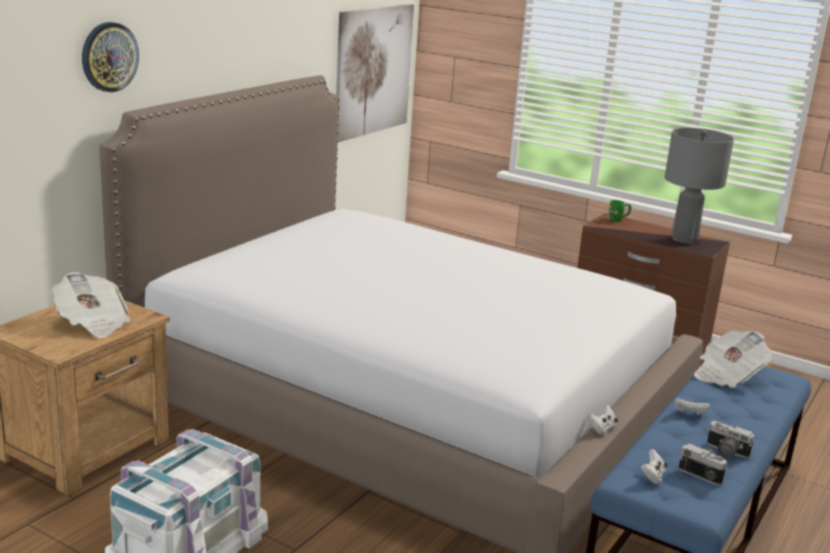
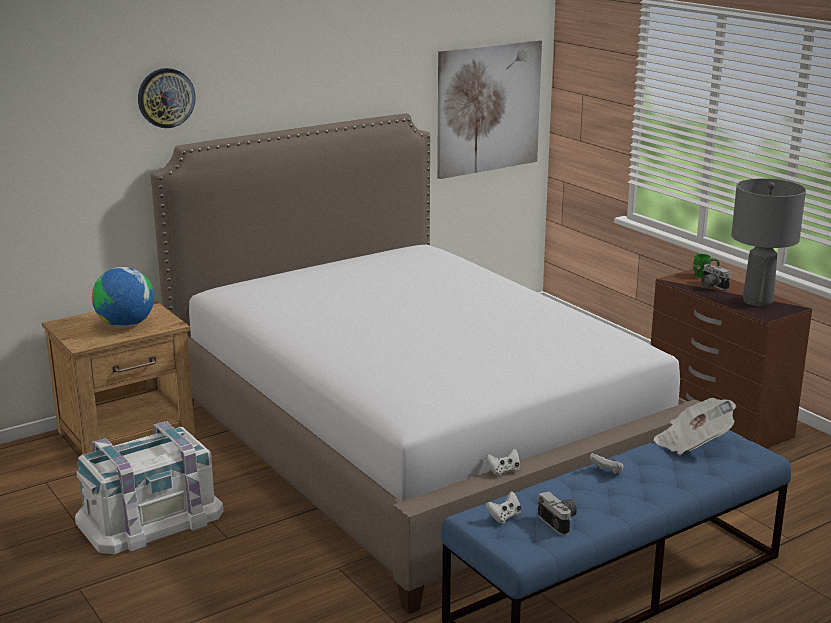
camera: 25 degrees right, 0 degrees up
newspaper [52,272,131,338] -> globe [92,267,154,327]
camera [707,421,754,459] -> camera moved to [701,264,731,290]

